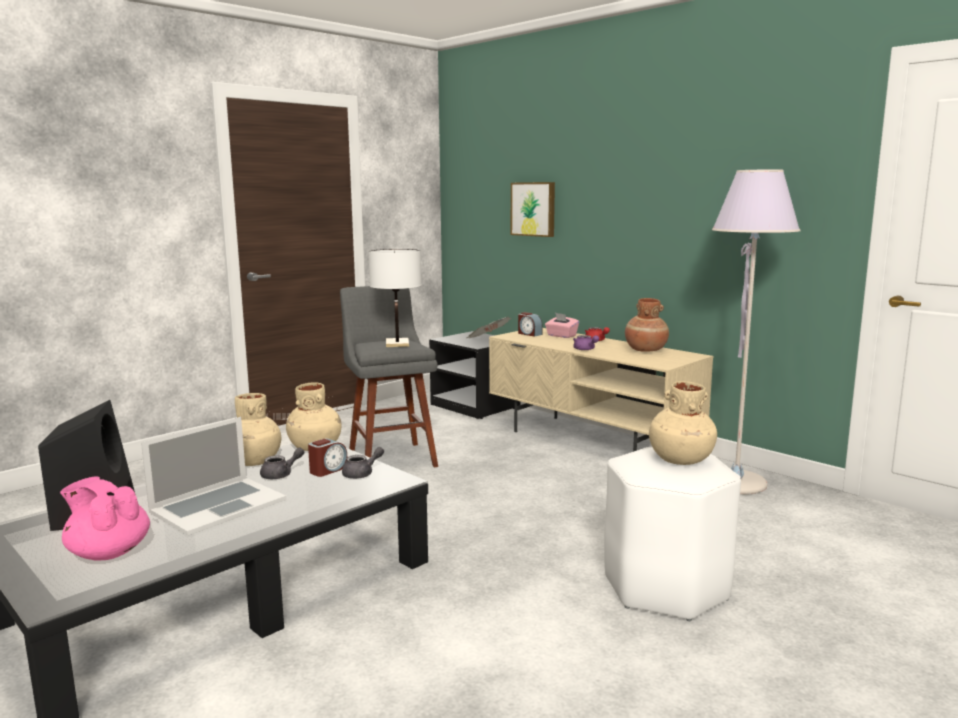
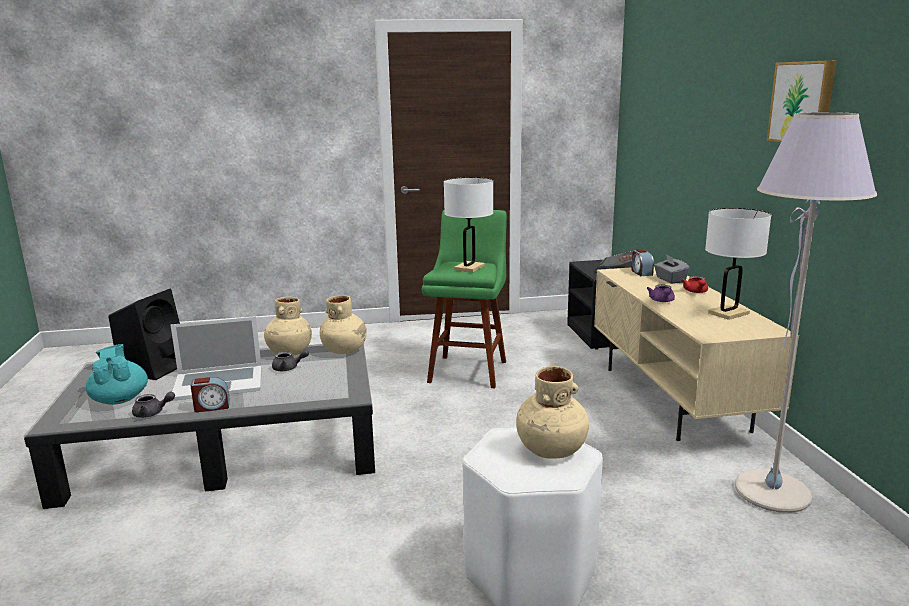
camera: 35 degrees right, 5 degrees up
pink teapot [60,476,150,560] -> turquoise teapot [86,344,148,405]
alarm clock [308,438,347,477] -> alarm clock moved to [190,377,230,412]
grey stool [340,286,438,467] -> green stool [422,210,507,388]
grey teapot [342,447,384,479] -> grey teapot moved to [132,392,175,418]
picture [511,182,555,237] -> picture moved to [767,60,837,142]
pink tissue box [545,313,579,338] -> grey tissue box [654,254,690,284]
brown vase [625,298,669,352] -> white table lamp [705,208,771,320]

